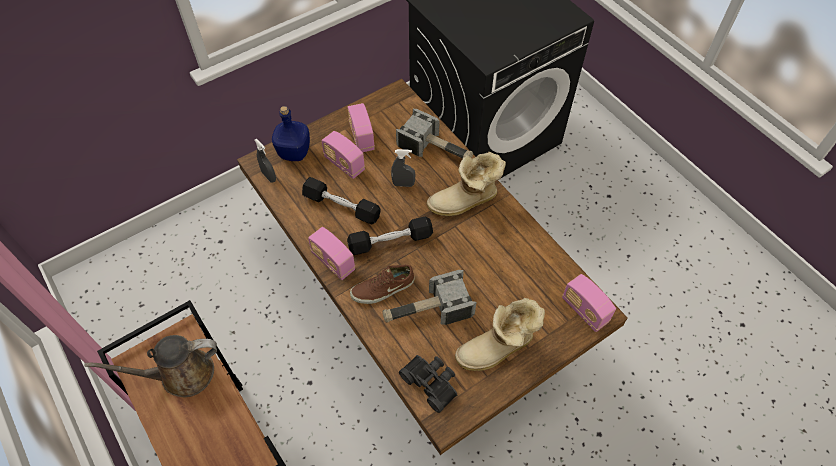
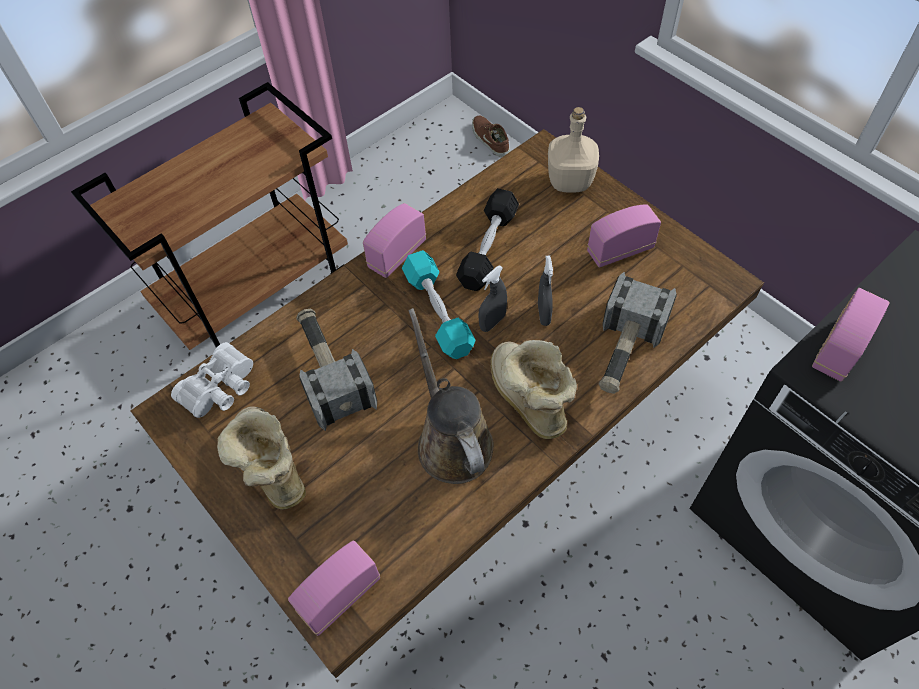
camera: 85 degrees right, 0 degrees up
brown watering can [85,335,217,397] -> brown watering can moved to [408,308,494,484]
grey spray bottle [254,139,276,183] -> grey spray bottle moved to [478,265,507,332]
blue bottle [272,106,310,161] -> beige bottle [548,107,599,193]
radio [321,131,365,179] -> radio moved to [812,288,890,382]
black dumbbell [347,217,433,255] -> turquoise dumbbell [402,250,475,359]
brown shoe [350,265,414,304] -> brown shoe moved to [472,116,510,157]
black binoculars [399,355,457,413] -> white binoculars [171,342,253,418]

